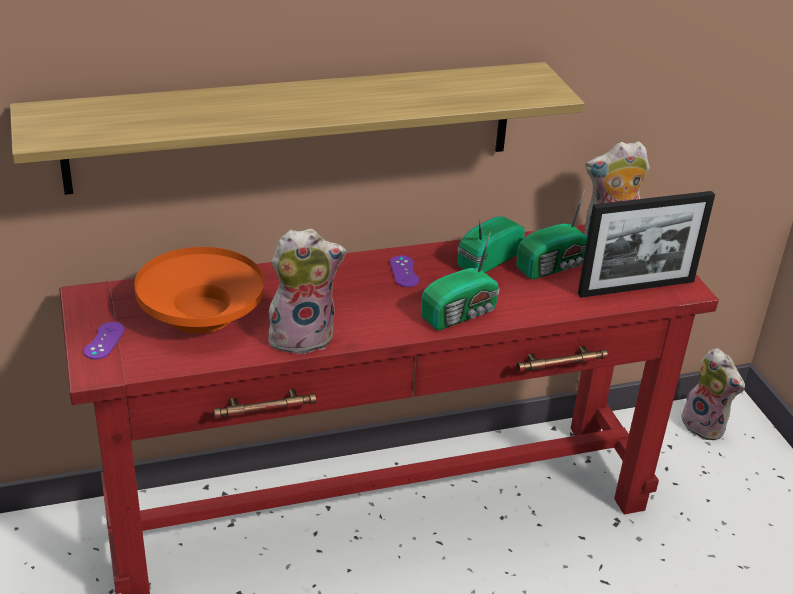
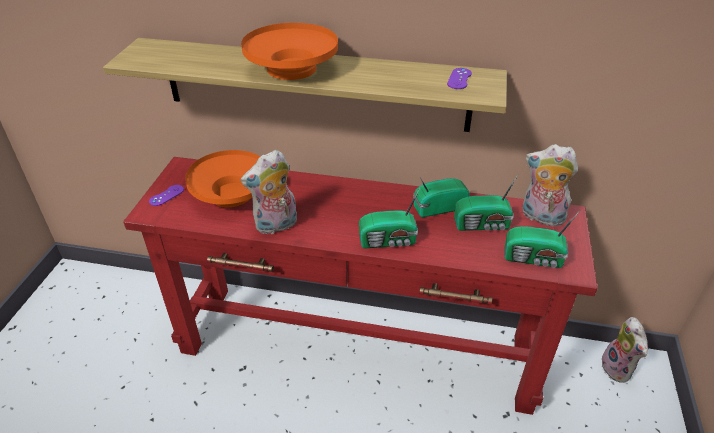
camera: 30 degrees right, 5 degrees up
plush toy [268,229,347,354] -> plush toy turned 135 degrees clockwise [241,150,297,234]
purple game controller [390,255,419,287] -> purple game controller moved to [447,68,472,89]
picture frame [578,191,715,298] -> radio [505,211,580,268]
none -> orange bowl [241,23,338,80]

